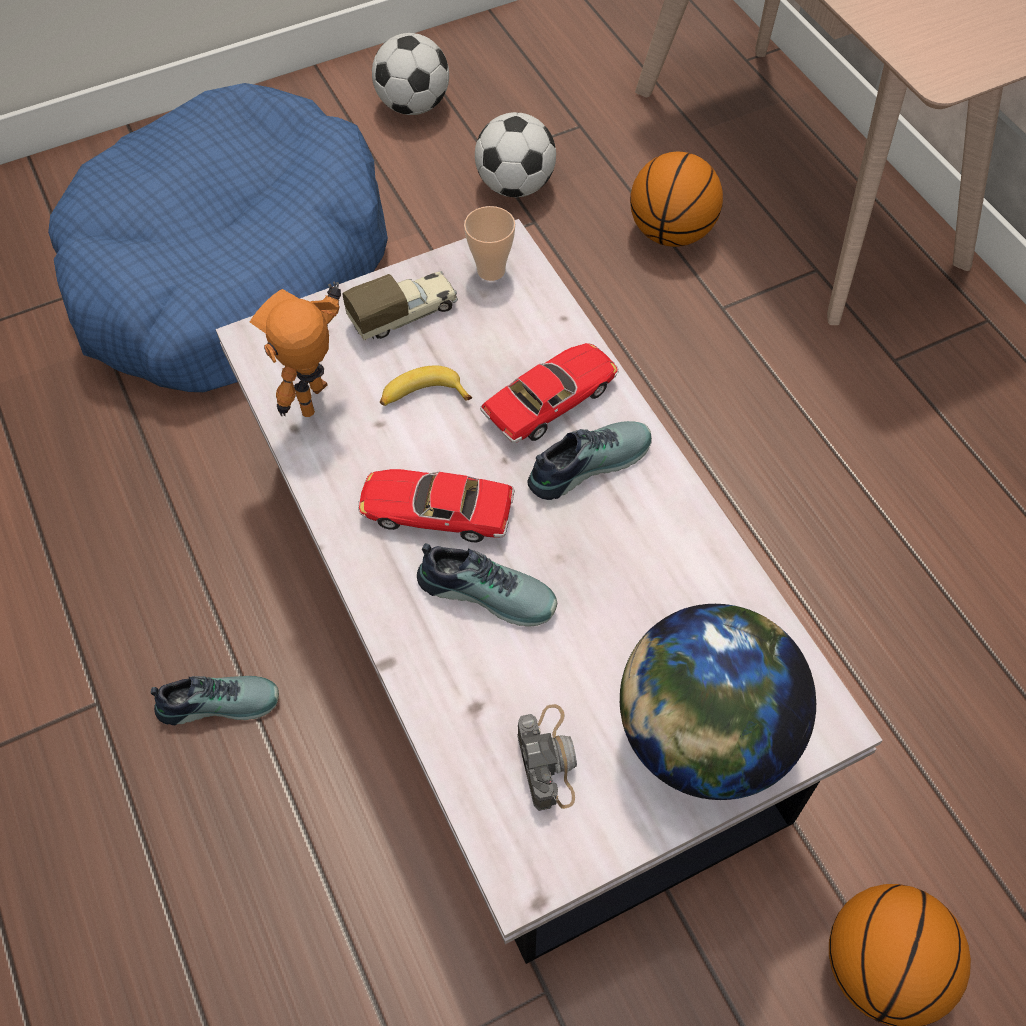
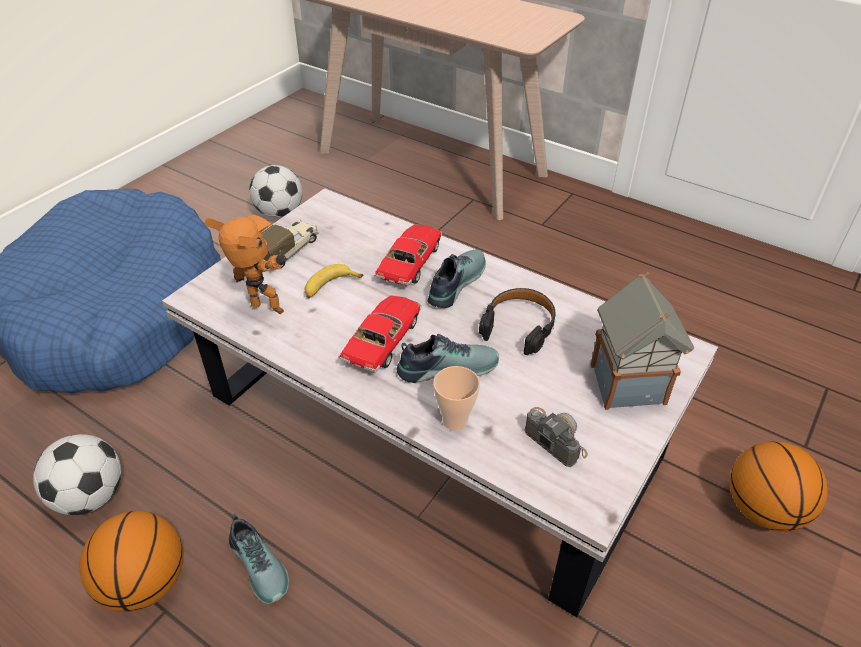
camera: 30 degrees left, 15 degrees down
shoe [151,676,279,725] -> shoe turned 90 degrees clockwise [229,513,289,604]
toy robot [250,281,341,417] -> toy robot turned 120 degrees clockwise [204,215,289,314]
toy car [358,469,514,542] -> toy car turned 135 degrees clockwise [339,295,421,372]
football [372,33,449,115] -> football moved to [33,434,121,515]
cup [464,206,515,281] -> cup moved to [433,366,480,431]
globe [620,604,816,800] -> toy house [590,272,694,410]
basketball [630,152,723,247] -> basketball moved to [80,511,183,612]
none -> black headphones [479,288,556,355]

